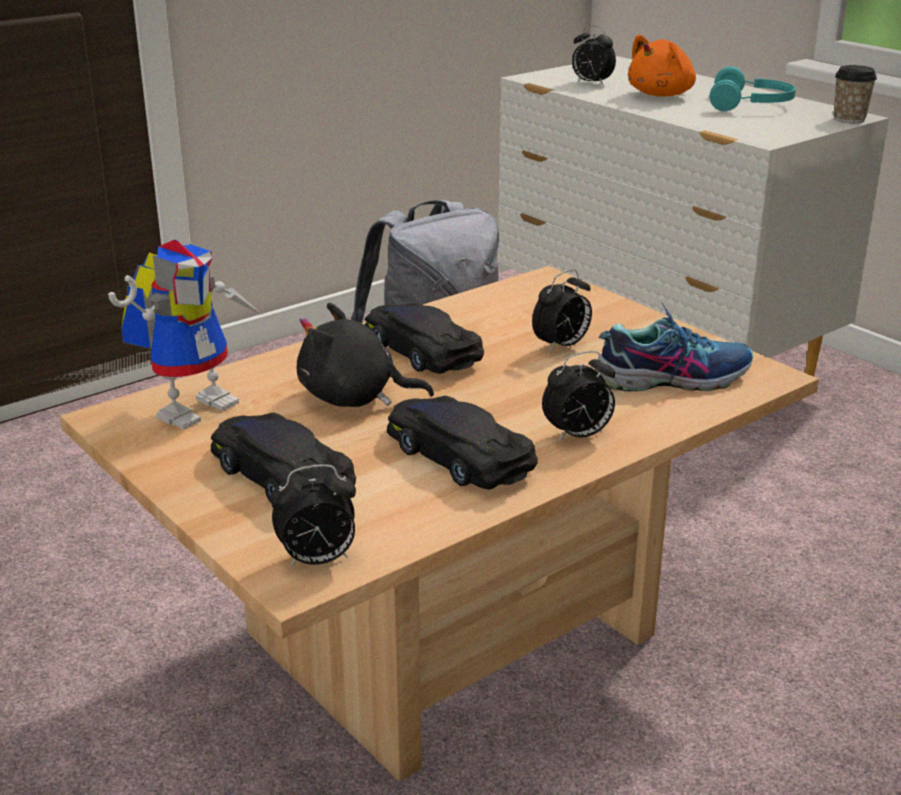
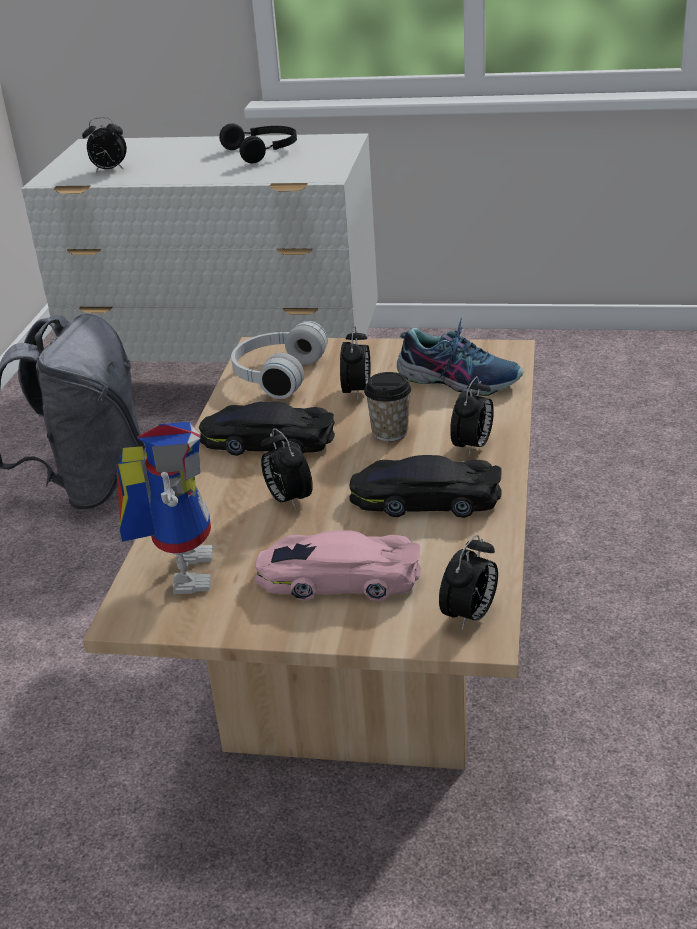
camera: 40 degrees left, 5 degrees up
black toy car [211,413,356,503] -> pink toy car [255,530,421,601]
black plush toy [297,303,434,407] -> alarm clock [261,428,313,510]
shoe [595,302,753,391] -> shoe turned 75 degrees clockwise [397,318,523,396]
orange plush toy [628,35,696,97] -> none
turquoise headphones [710,66,796,111] -> black headphones [219,123,297,163]
cup [834,65,877,123] -> cup moved to [364,372,411,441]
none -> white headphones [231,321,328,399]

